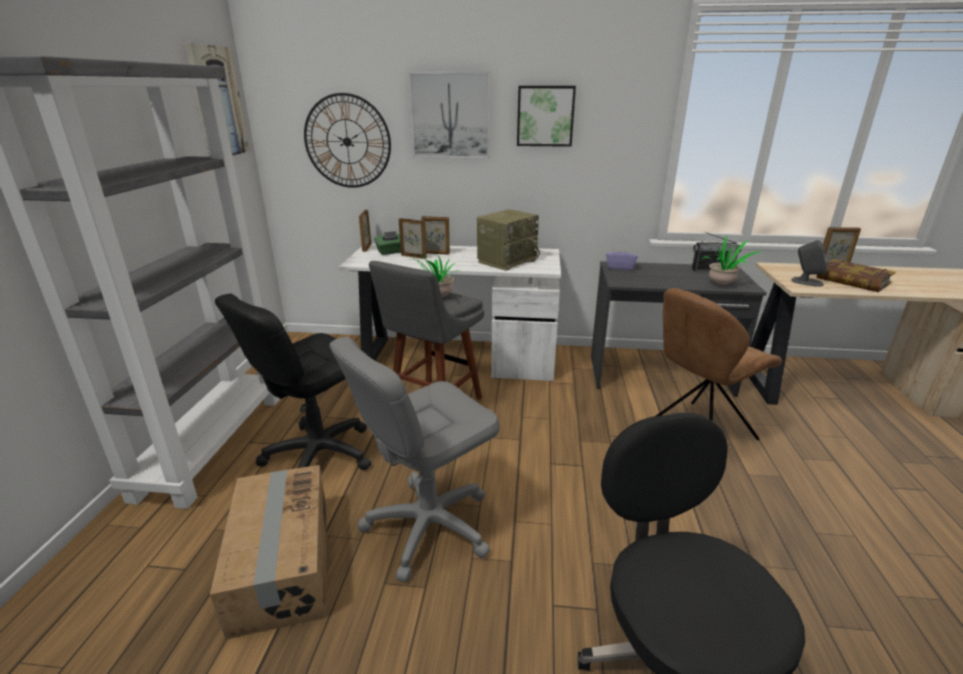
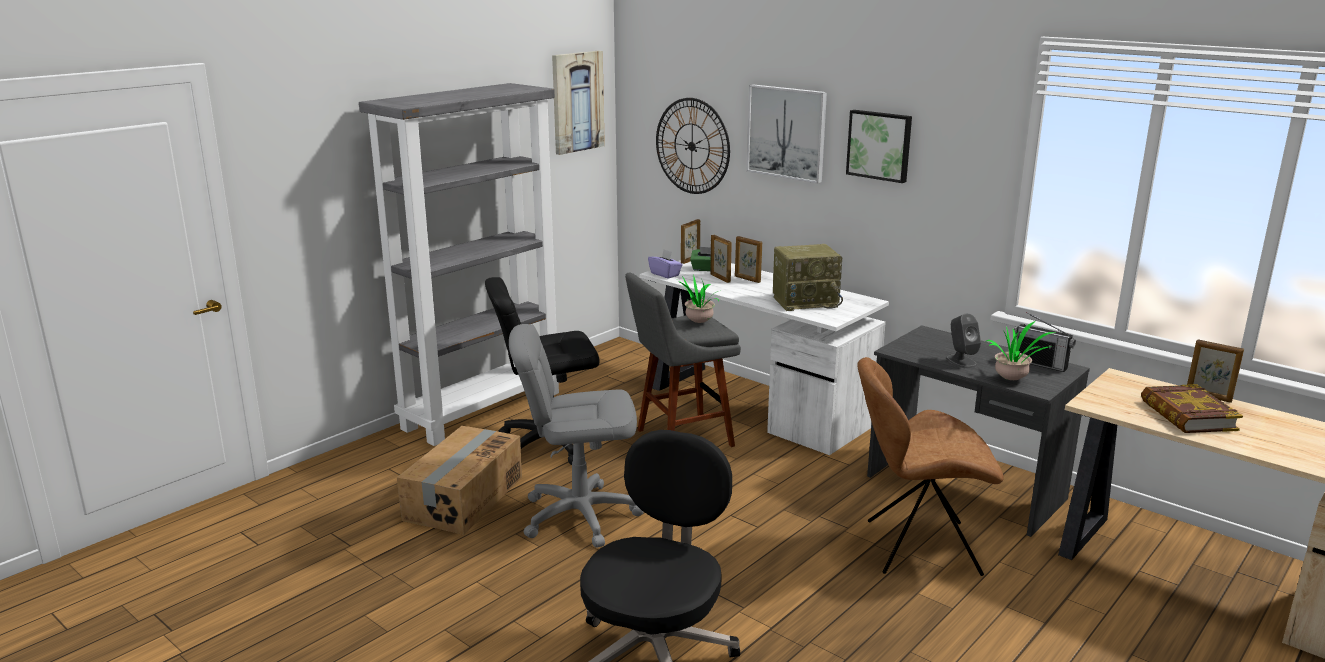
camera: 35 degrees right, 5 degrees down
purple tissue box [606,244,638,270] -> purple tissue box moved to [648,249,683,279]
grey speaker [791,240,828,287] -> grey speaker moved to [946,313,981,369]

